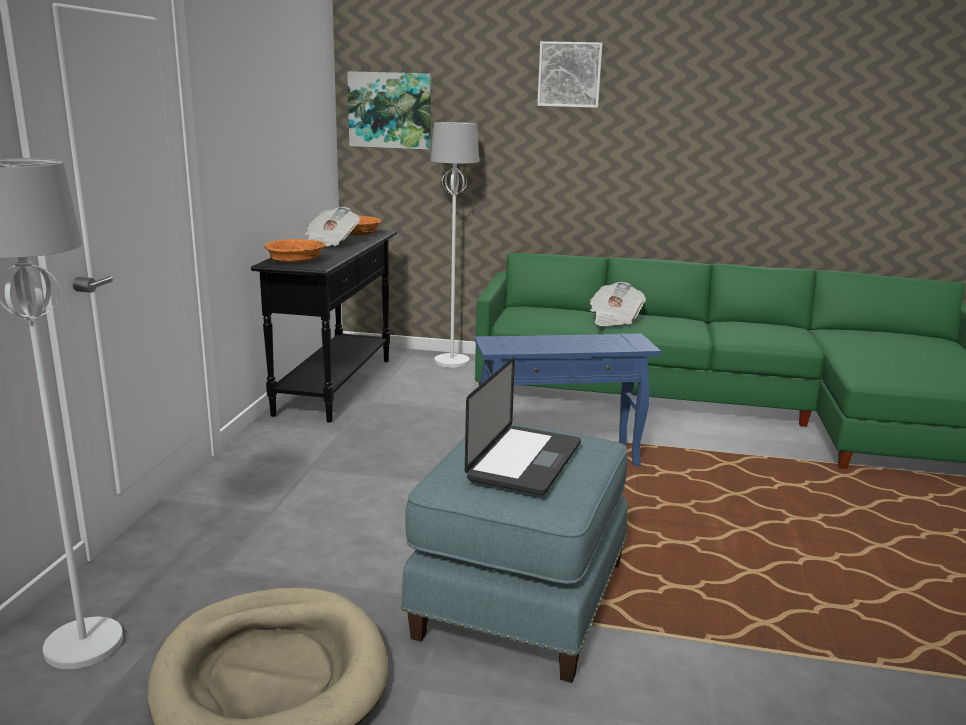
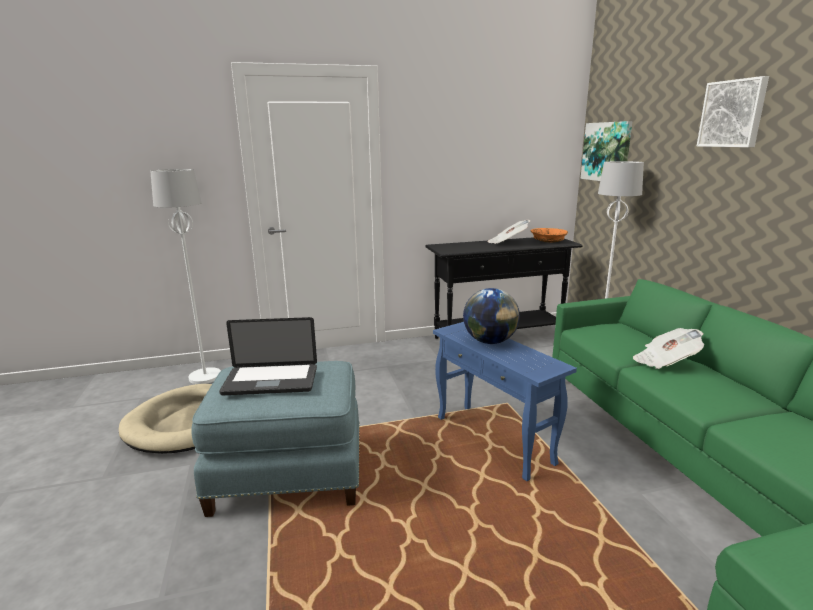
camera: 65 degrees right, 0 degrees up
orange bowl [264,239,325,263] -> none
none -> globe [463,288,520,344]

